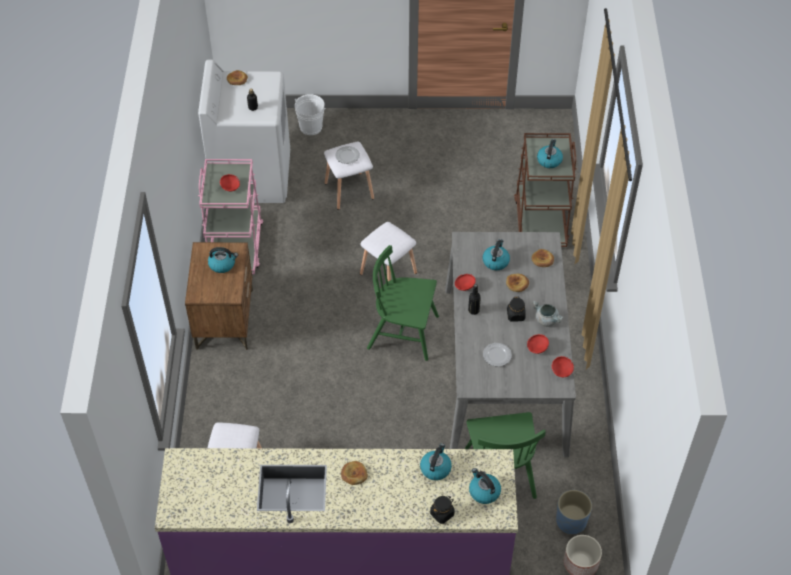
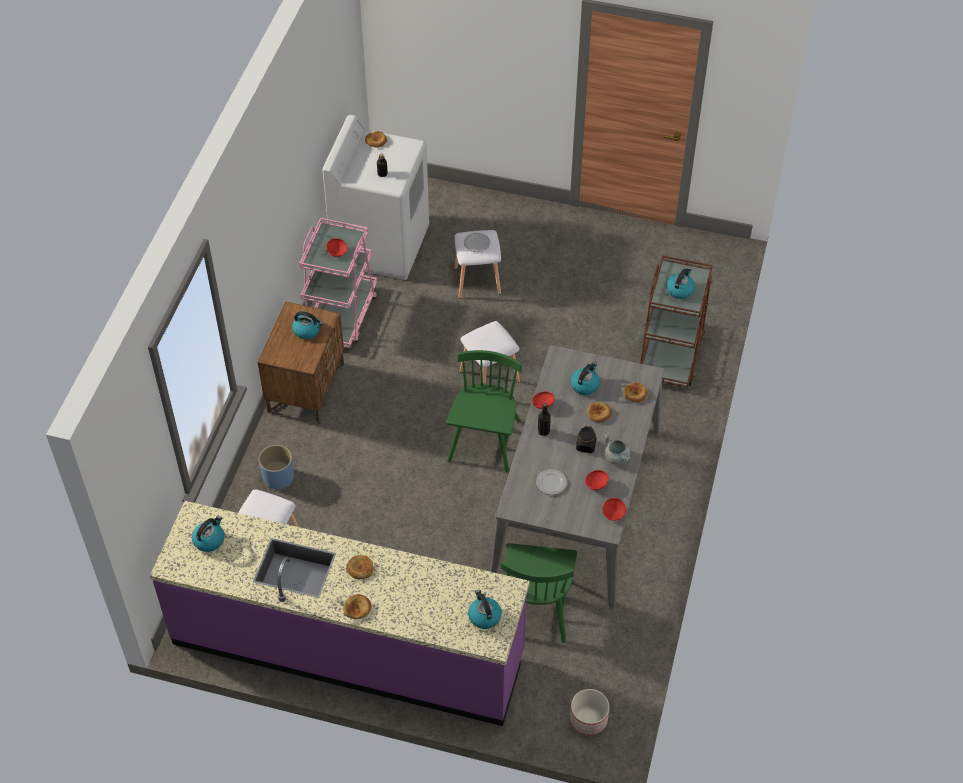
camera: 15 degrees right, 0 degrees up
white bucket [295,94,326,135] -> none
green chair [367,245,439,361] -> green chair turned 75 degrees clockwise [446,350,522,473]
kettle [420,443,452,480] -> kettle moved to [192,516,224,552]
black jar [430,496,455,524] -> none
blue planter [556,490,592,534] -> blue planter moved to [259,445,294,489]
none -> bread [343,594,372,619]

